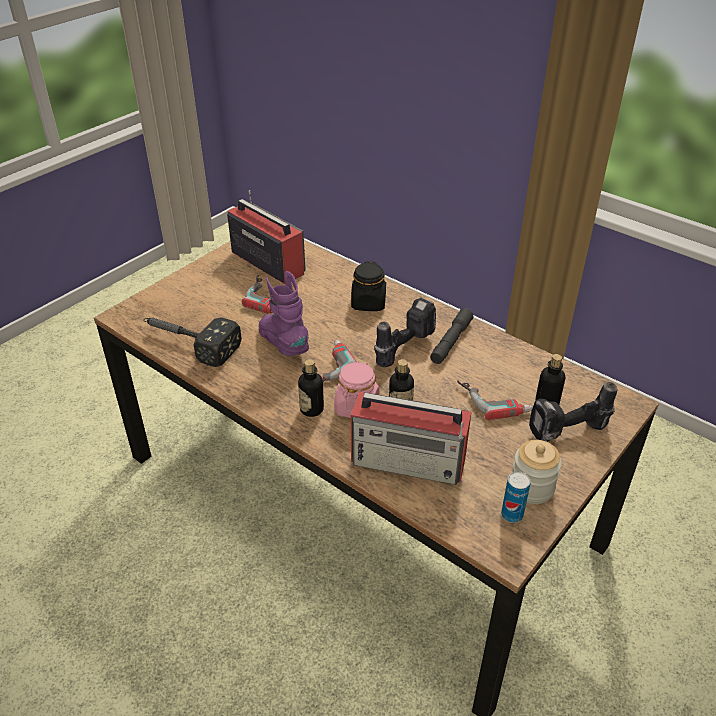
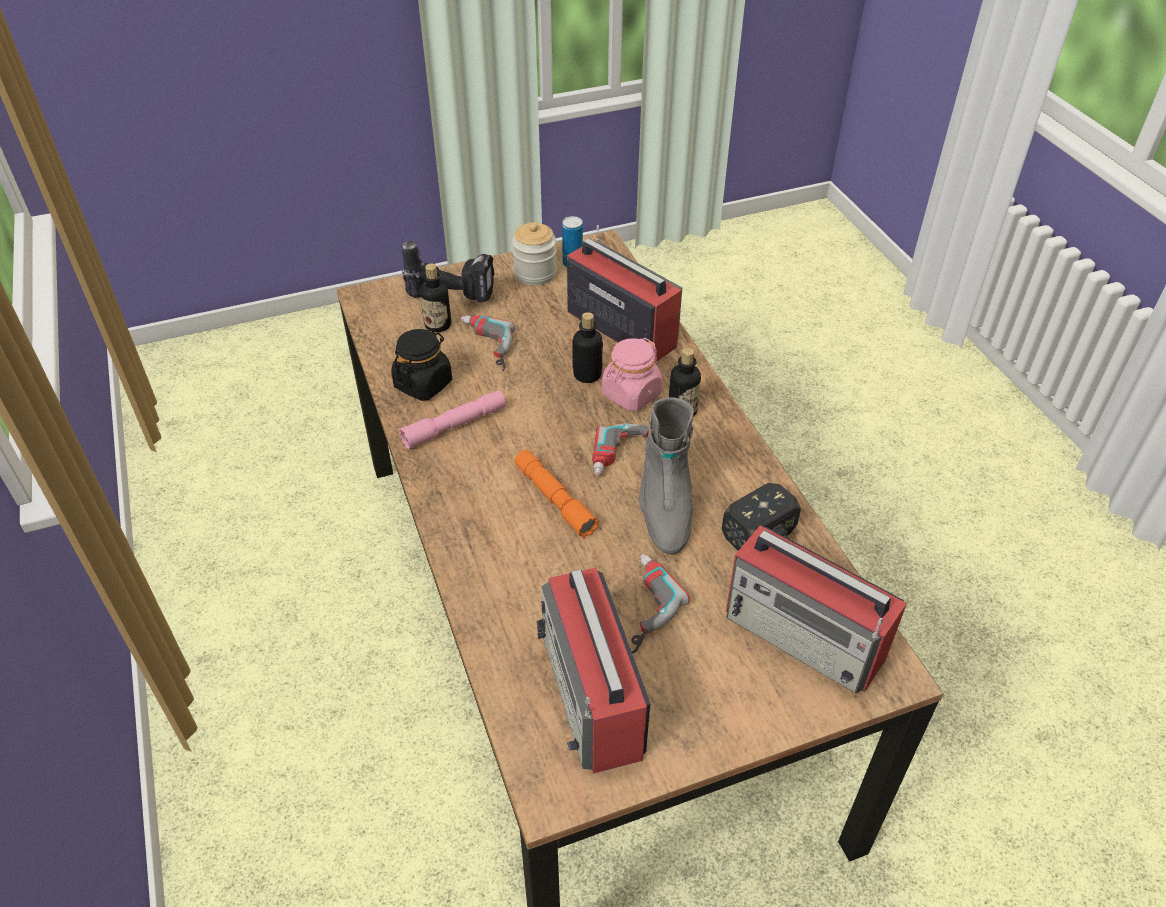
camera: 150 degrees left, 5 degrees up
purple boot [259,271,309,356] -> grey boot [639,398,694,554]
black jar [351,261,386,311] -> black jar moved to [391,329,452,401]
power drill [374,297,436,367] -> none
grey flashlight [430,308,474,364] -> pink flashlight [399,390,506,449]
none -> orange flashlight [515,450,599,538]
none -> radio [726,525,907,693]

